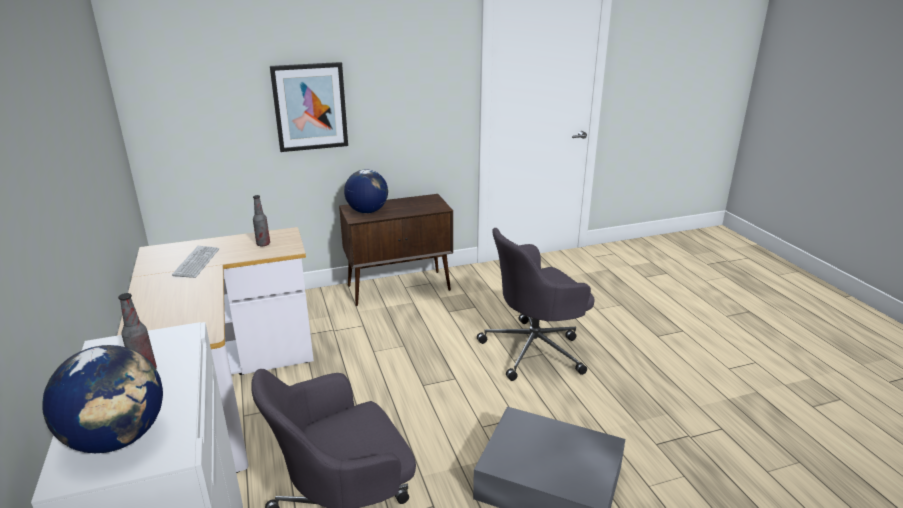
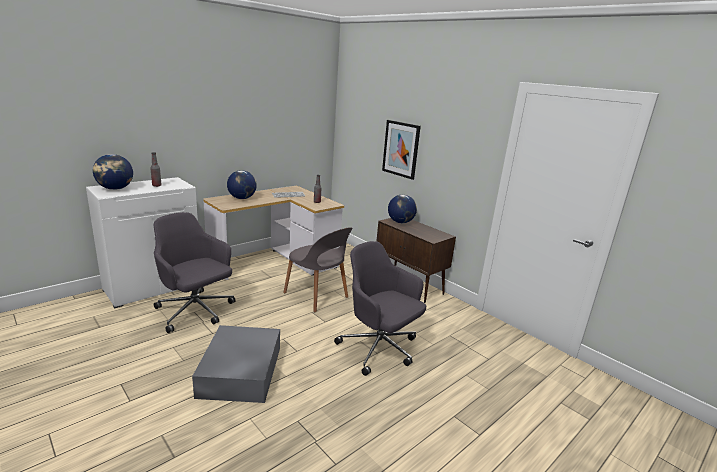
camera: 65 degrees right, 5 degrees down
none -> globe [227,170,257,199]
none -> grey chair [283,227,352,312]

